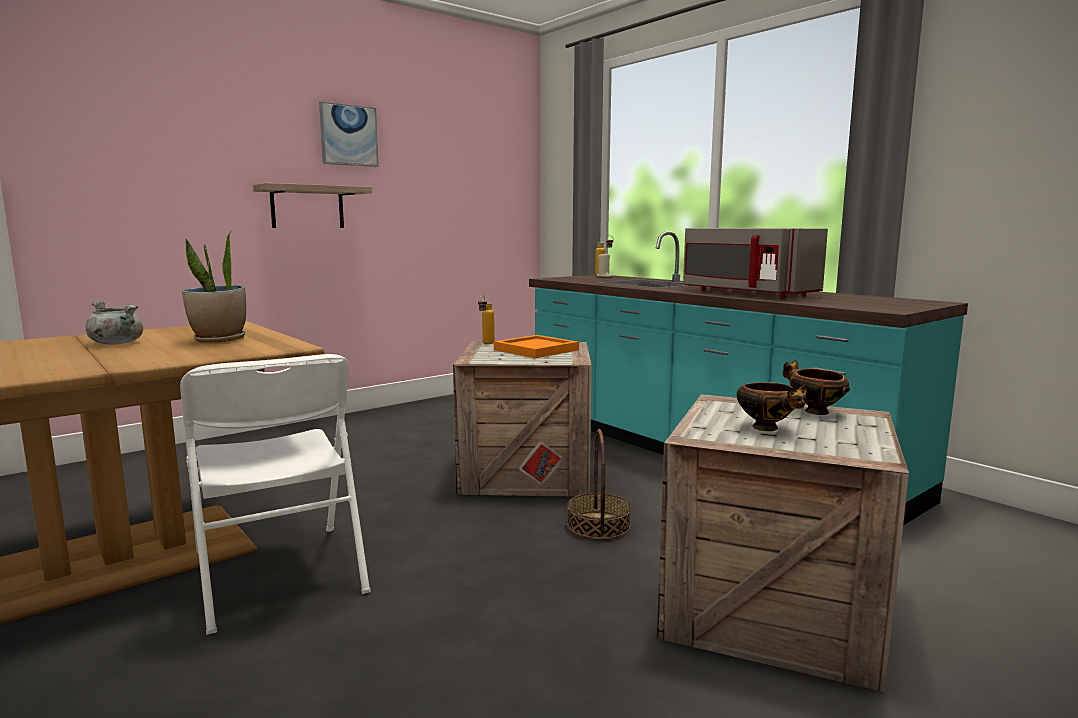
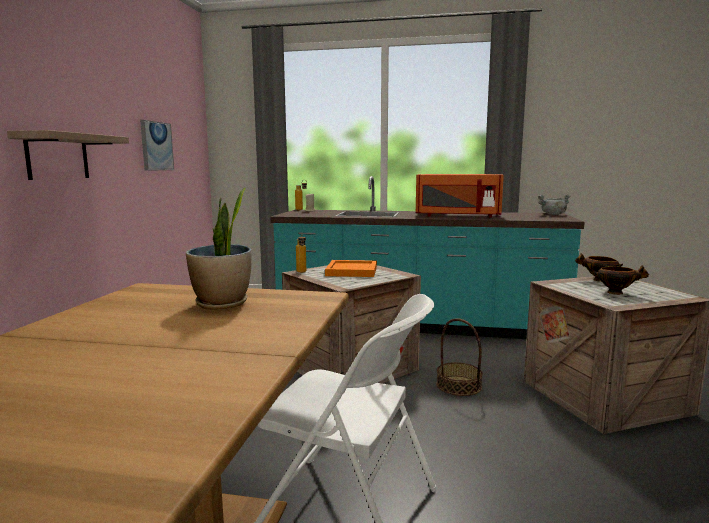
camera: 40 degrees left, 0 degrees up
grey cooking pot [86,301,143,344] -> grey cooking pot moved to [537,194,571,215]
picture [319,101,379,167] -> picture moved to [140,120,174,171]
grey microwave [683,228,828,298] -> orange microwave [416,174,504,218]

